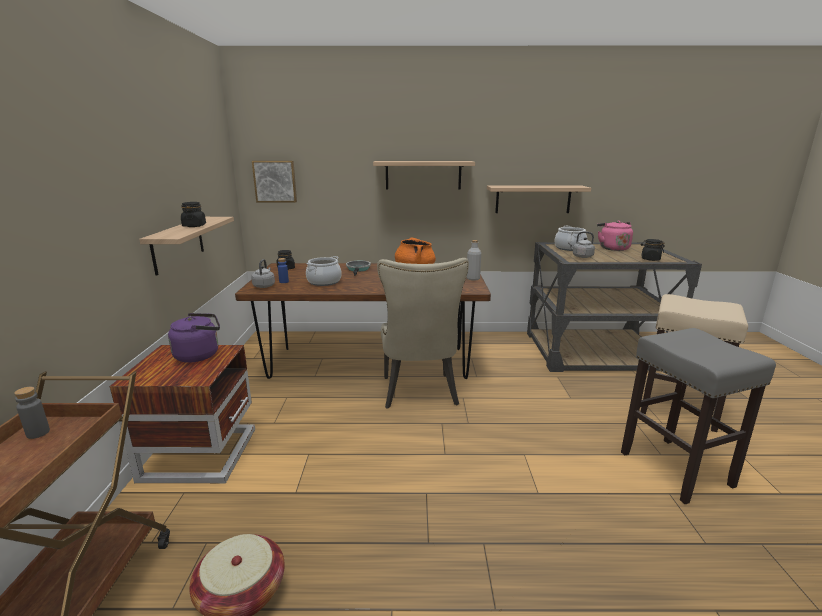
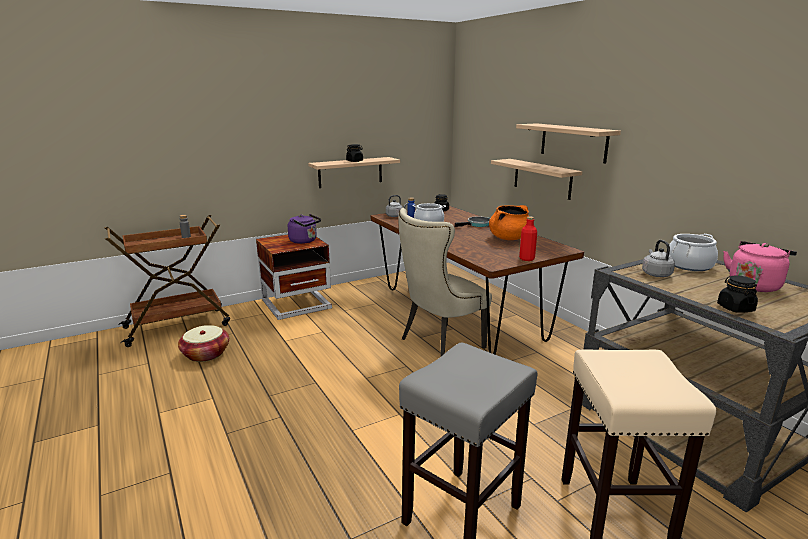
camera: 60 degrees right, 0 degrees up
picture [252,161,297,202] -> none
grey bottle [466,240,481,281] -> red bottle [519,217,537,261]
shelf [487,185,591,213] -> shelf moved to [491,159,582,200]

